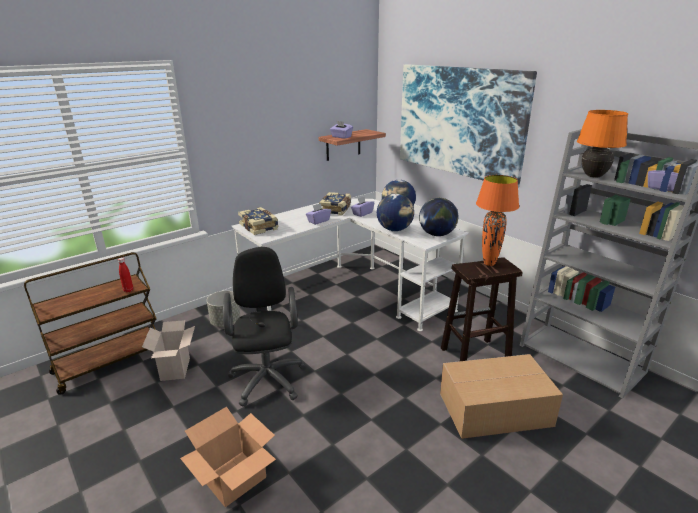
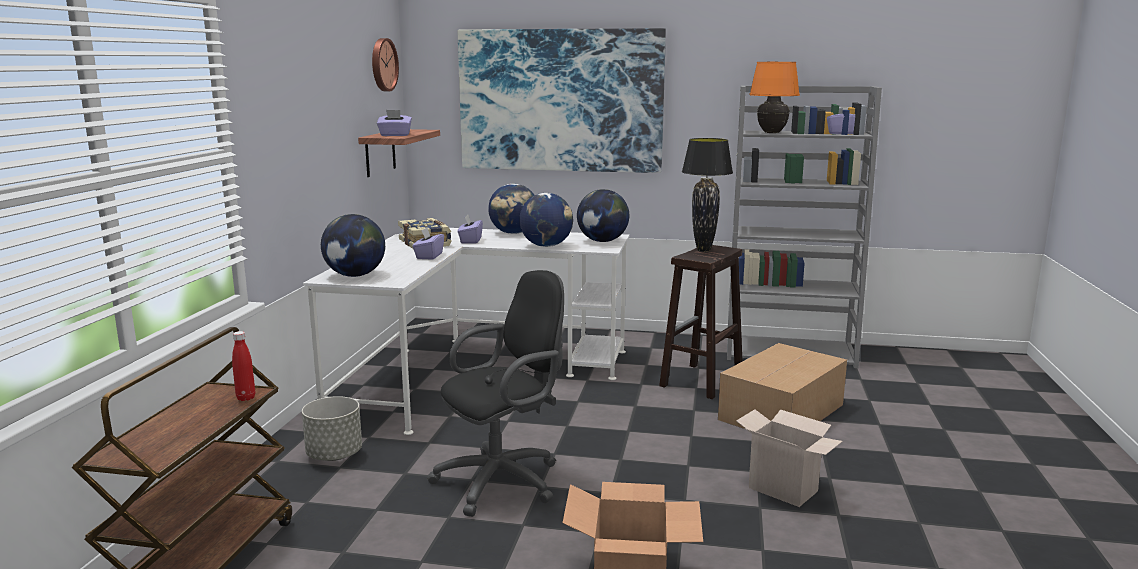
camera: 40 degrees left, 10 degrees down
cardboard box [142,320,195,381] -> cardboard box moved to [736,409,843,507]
black office chair [223,247,306,407] -> black office chair turned 105 degrees clockwise [427,270,564,517]
book [238,207,279,235] -> globe [321,214,385,277]
orange table lamp [476,175,519,266] -> black table lamp [682,138,733,252]
none -> wall clock [372,38,399,91]

